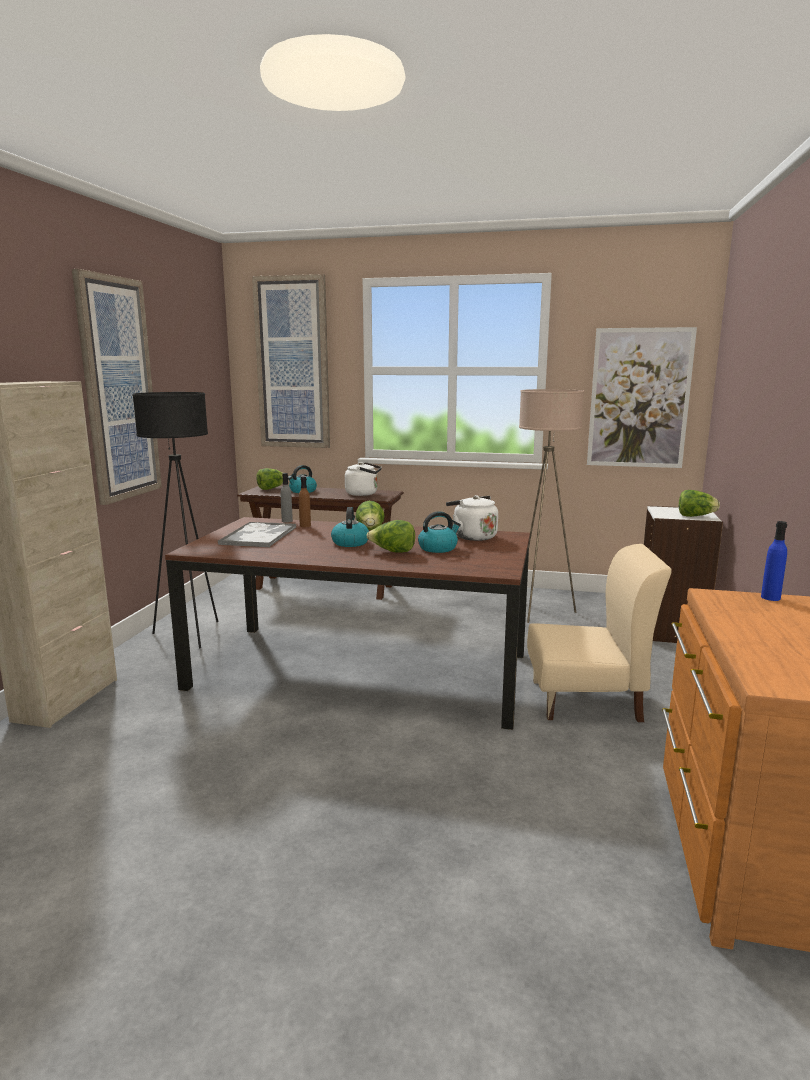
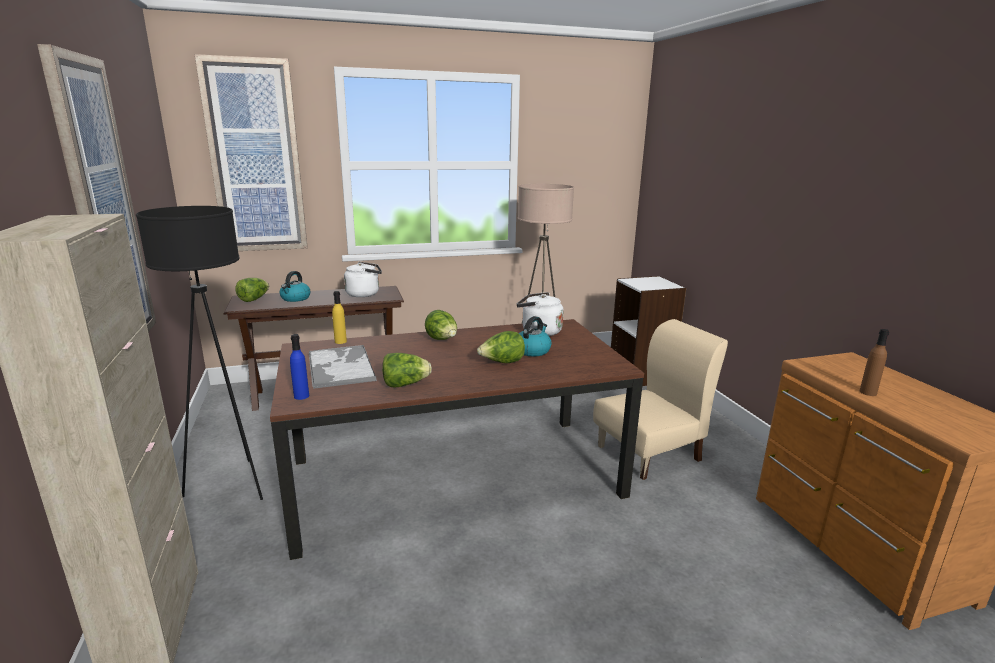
camera: 30 degrees left, 5 degrees up
grey bottle [281,473,293,523] -> yellow bottle [332,291,347,344]
brown bottle [299,476,311,527] -> brown bottle moved to [860,329,889,396]
kettle [331,507,369,547] -> none
picture [587,327,697,468] -> none
lettuce [679,490,720,517] -> lettuce moved to [382,353,432,387]
blue bottle [761,521,787,601] -> blue bottle moved to [290,334,309,400]

